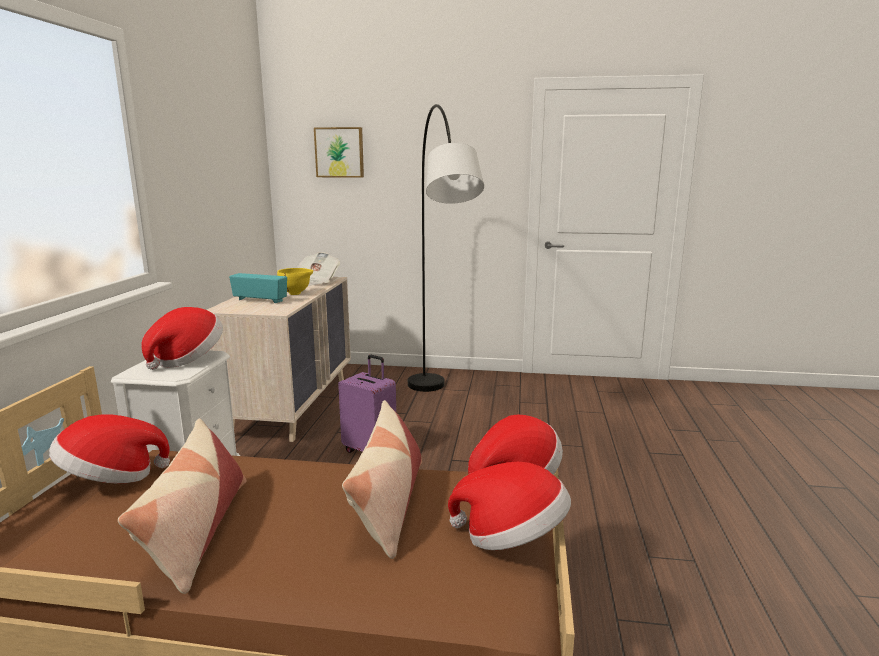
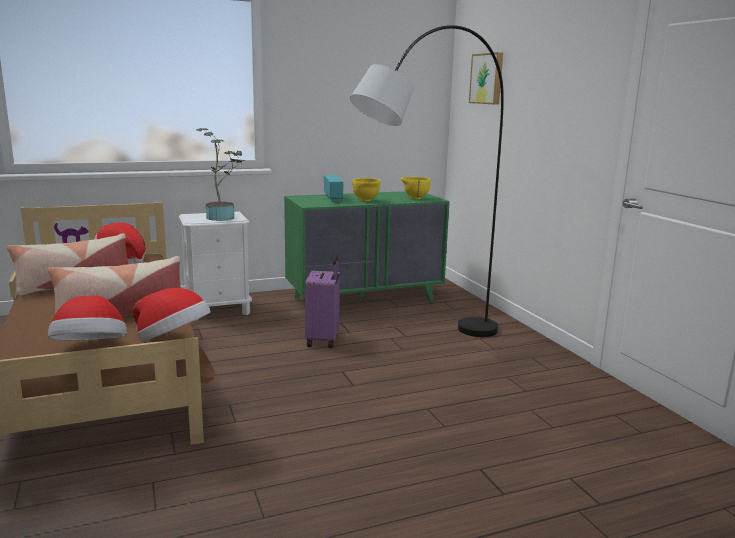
camera: 60 degrees right, 0 degrees up
hat [142,307,223,370] -> potted plant [196,128,246,221]
beige dresser [207,277,351,442] -> green dresser [284,191,450,302]
newspaper [296,252,340,286] -> yellow bowl [401,177,431,199]

